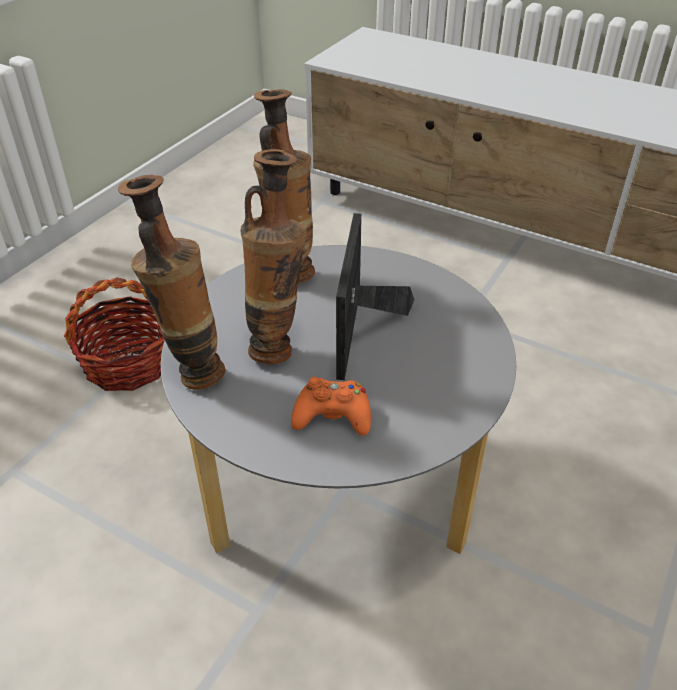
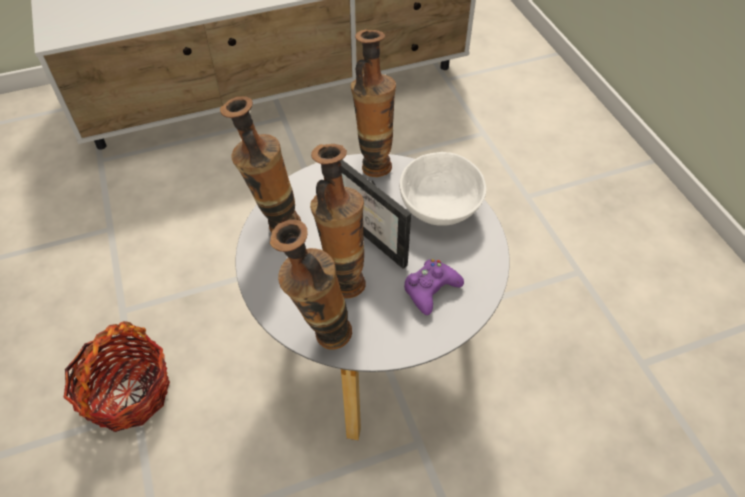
camera: 50 degrees left, 10 degrees up
orange game controller [291,377,371,436] -> purple game controller [404,259,464,315]
none -> vase [350,29,396,177]
none -> white bowl [400,152,486,226]

